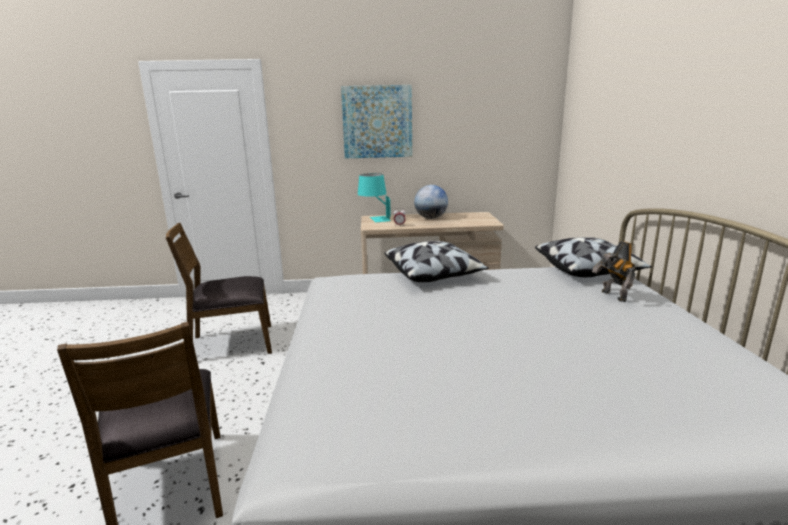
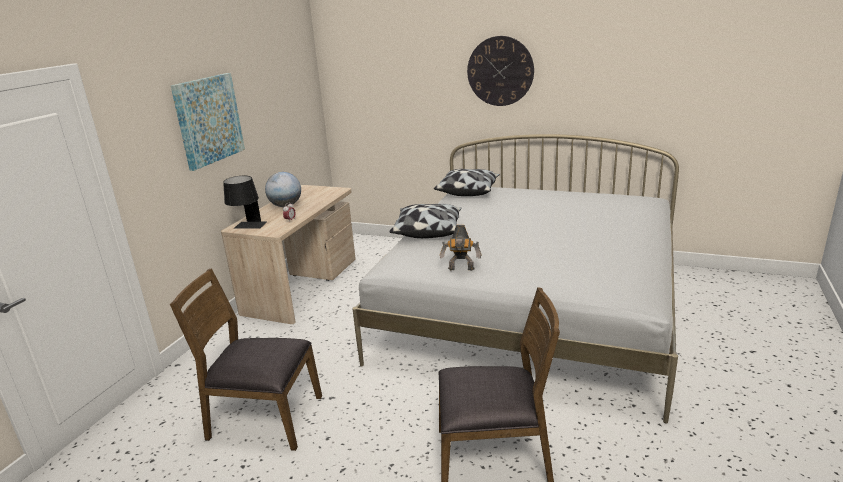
camera: 65 degrees left, 5 degrees up
brown chair [166,223,272,354] -> brown chair turned 90 degrees clockwise [170,268,322,451]
turquoise table lamp [358,173,391,222] -> black table lamp [223,176,266,229]
toy robot [592,241,636,302] -> toy robot moved to [440,225,482,271]
none -> wall clock [467,36,534,106]

